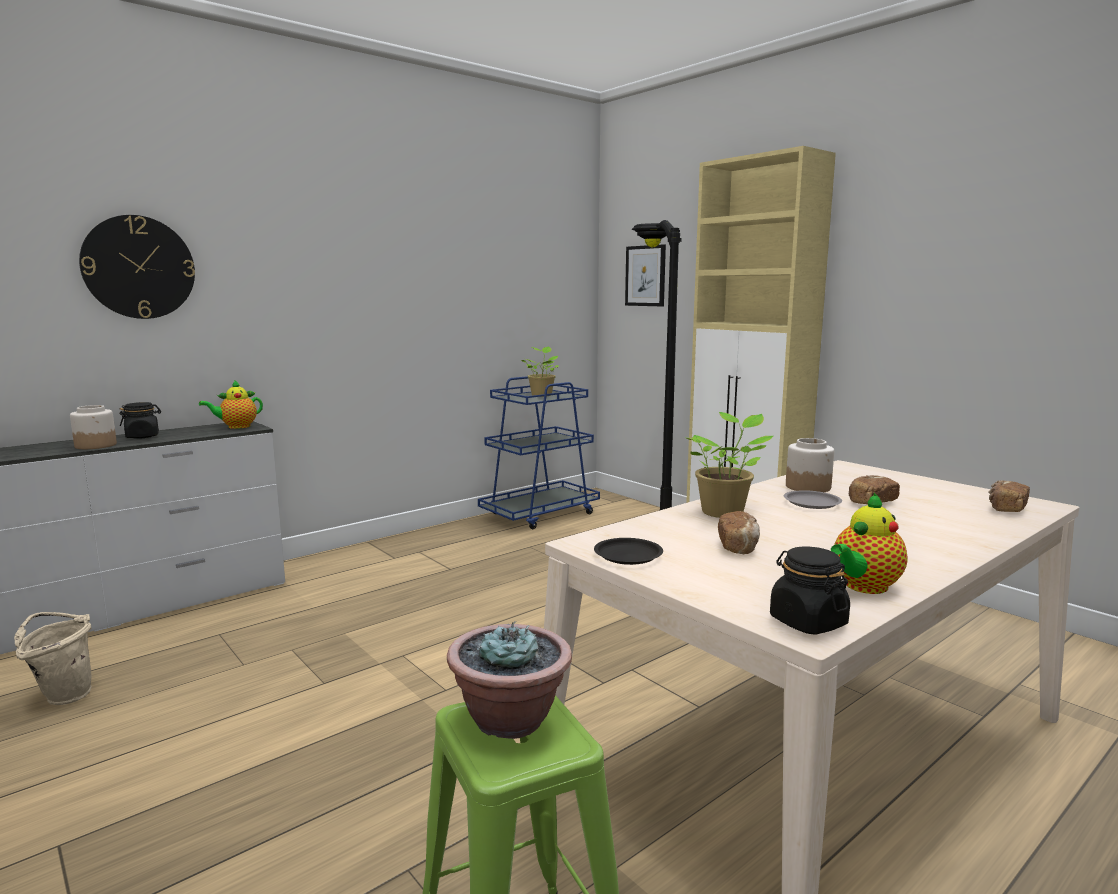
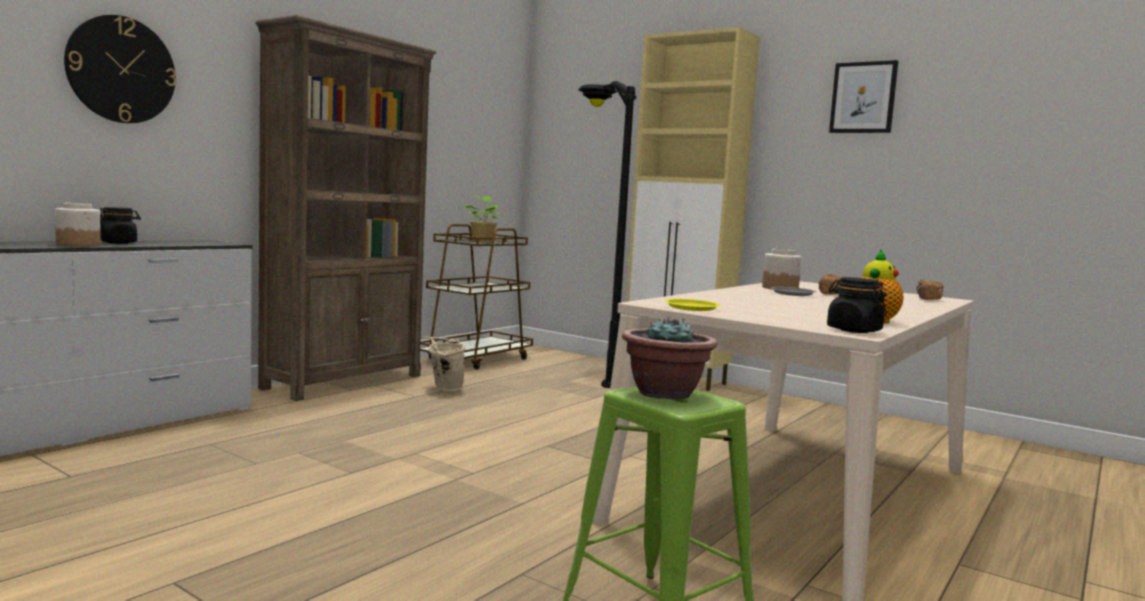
camera: 15 degrees left, 5 degrees down
beige bucket [14,612,92,705] -> beige bucket moved to [423,336,466,392]
teapot [199,380,263,429] -> none
blue cart [478,376,600,529] -> brown cart [420,224,533,370]
black plate [594,538,663,565] -> yellow plate [665,299,720,311]
picture [625,244,666,306] -> picture moved to [829,60,898,133]
potted plant [686,412,773,518] -> none
bread [718,511,760,554] -> none
none -> brown bookcase [255,15,437,401]

